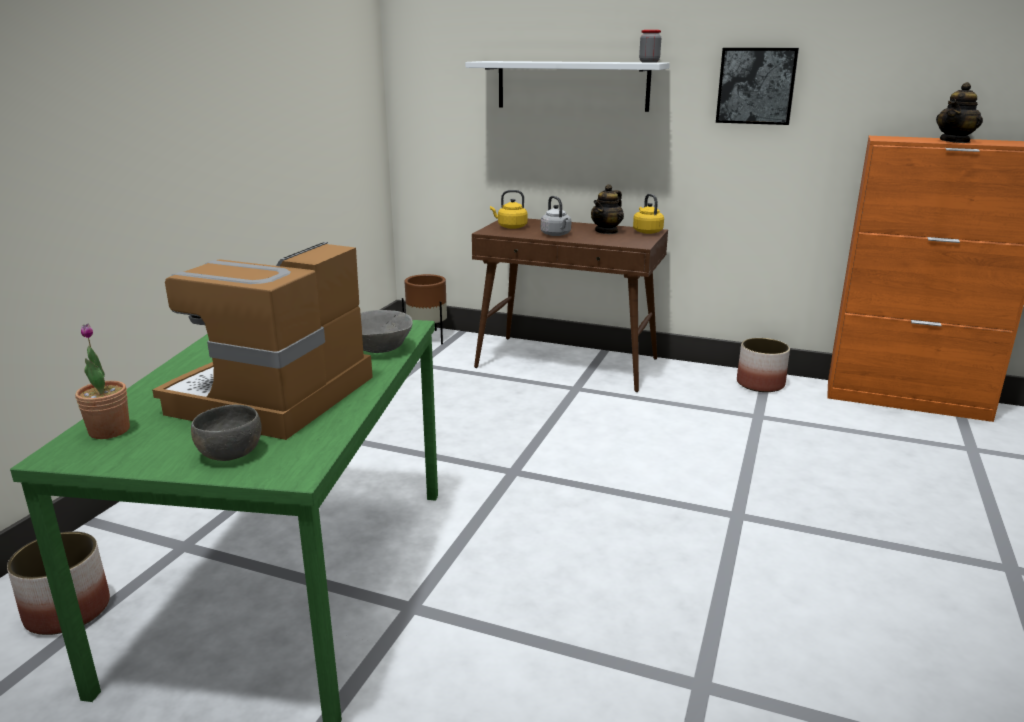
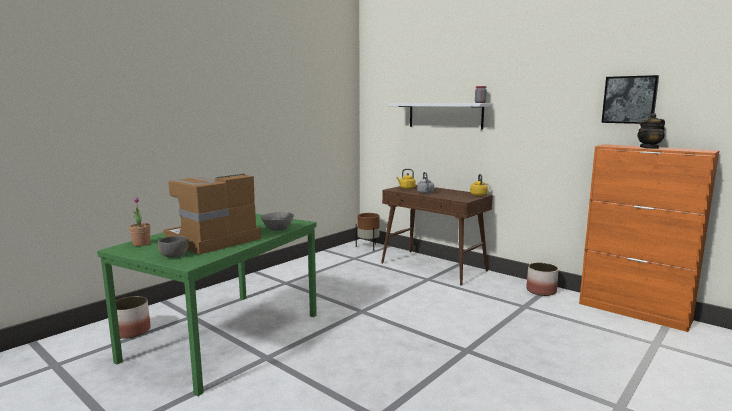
camera: 20 degrees right, 10 degrees down
teapot [591,184,624,234] -> none
picture [716,48,799,125] -> picture moved to [601,75,659,124]

